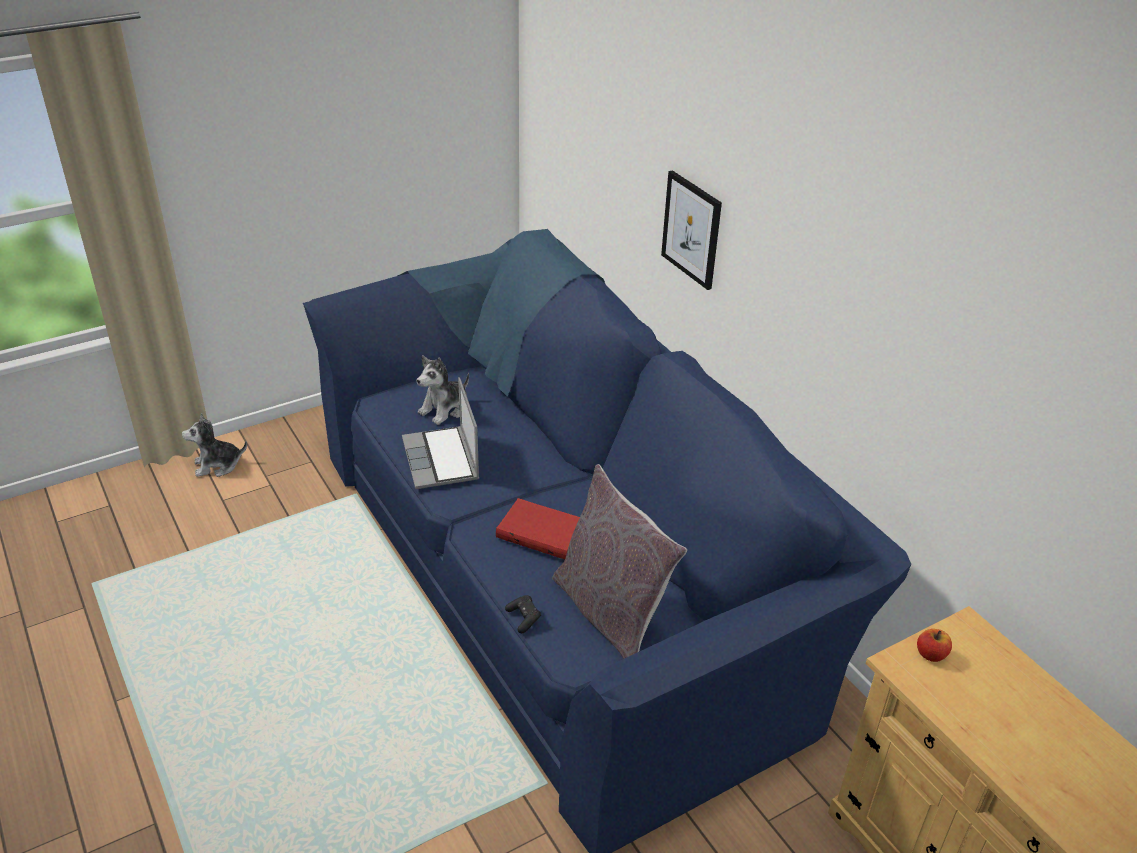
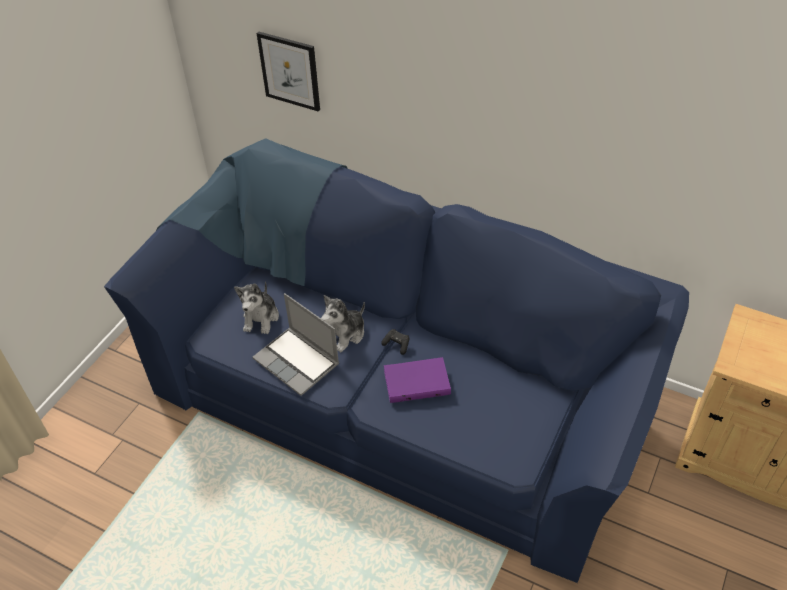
camera: 30 degrees left, 10 degrees up
plush toy [182,413,247,477] -> plush toy moved to [321,295,365,352]
red book [496,498,580,559] -> purple book [384,357,451,403]
black game controller [505,595,541,633] -> black game controller moved to [381,329,410,355]
grey pillow [552,464,687,659] -> none
picture [661,170,722,290] -> picture moved to [257,31,320,112]
apple [917,629,952,662] -> none

